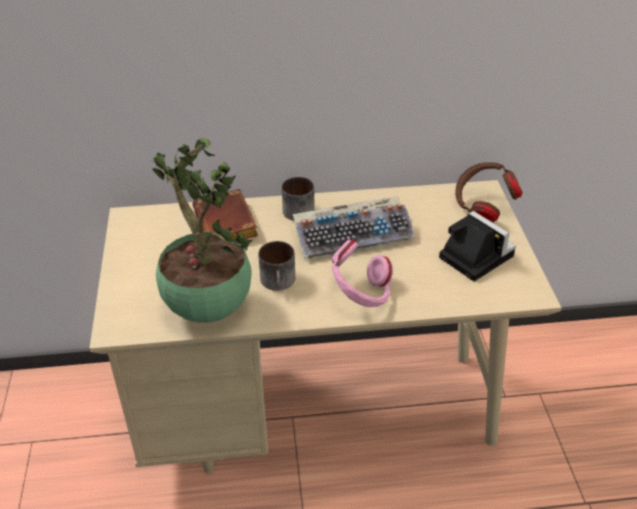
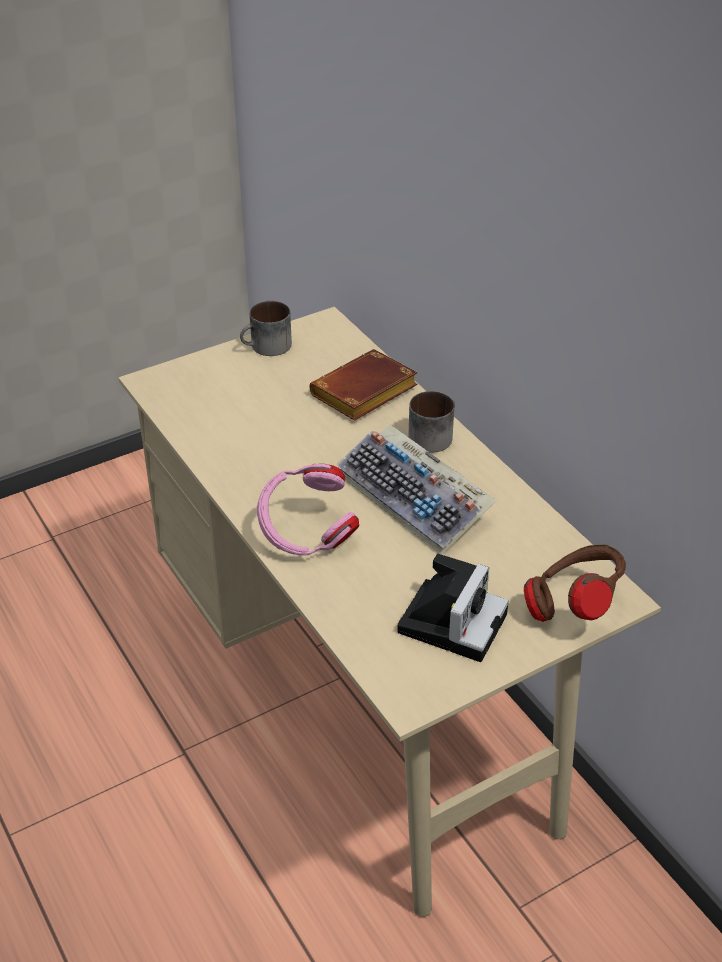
camera: 65 degrees right, 0 degrees up
potted plant [151,138,252,323] -> none
mug [258,241,295,291] -> mug moved to [240,301,292,356]

